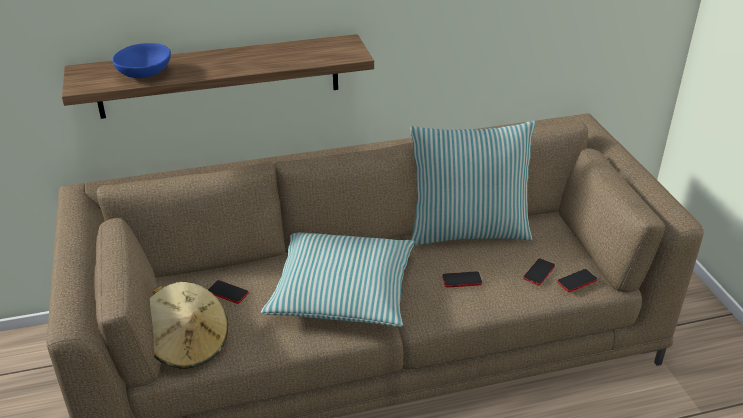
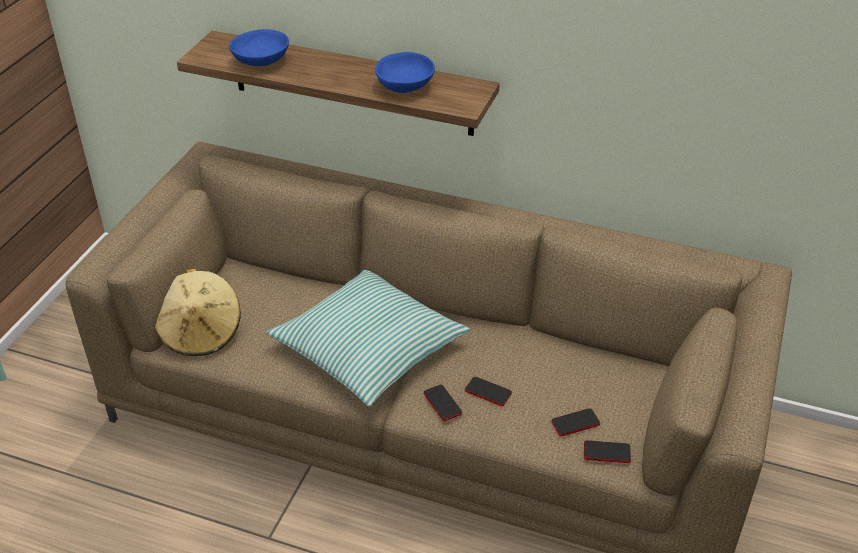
camera: 35 degrees right, 5 degrees up
phone [208,280,249,304] -> phone moved to [424,384,462,421]
pillow [410,121,535,246] -> none
none -> blue bowl [375,52,435,93]

